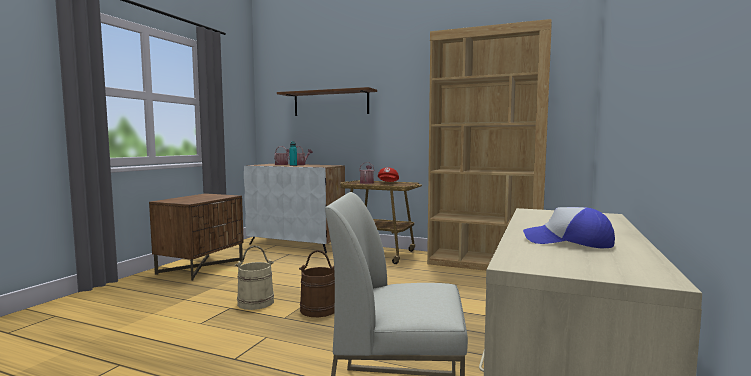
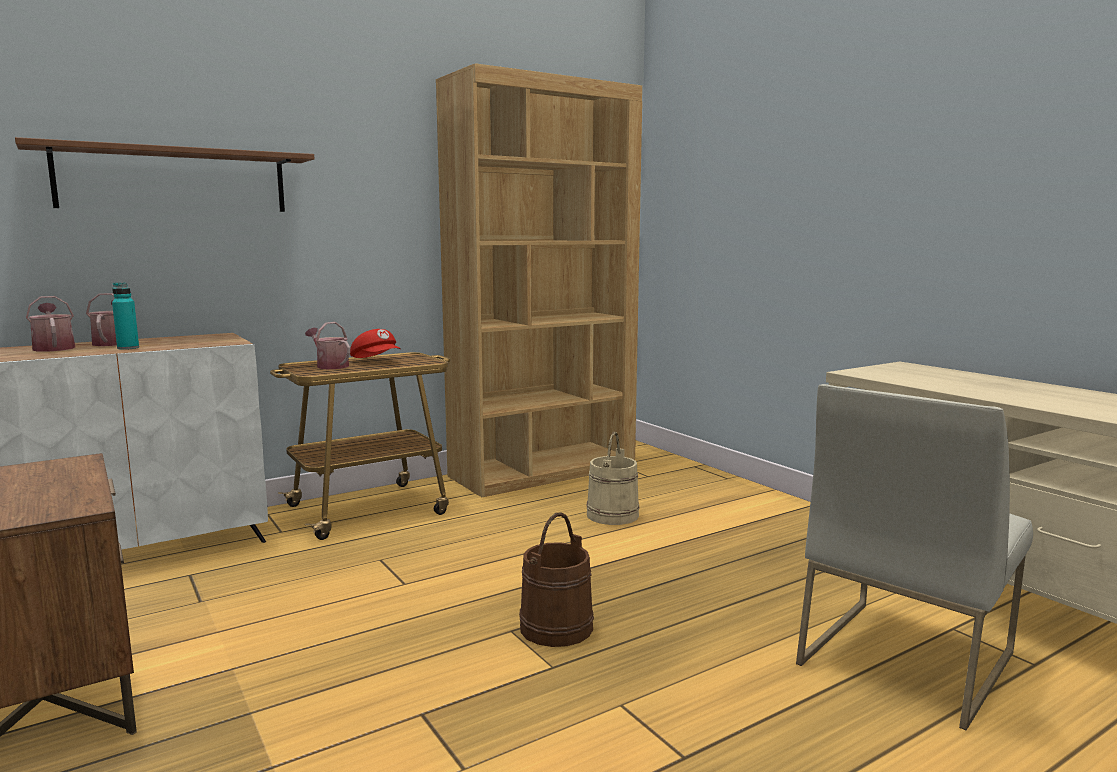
camera: 55 degrees left, 5 degrees up
beige bucket [235,245,274,310] -> beige bucket moved to [586,432,640,525]
cap [523,207,615,248] -> none

